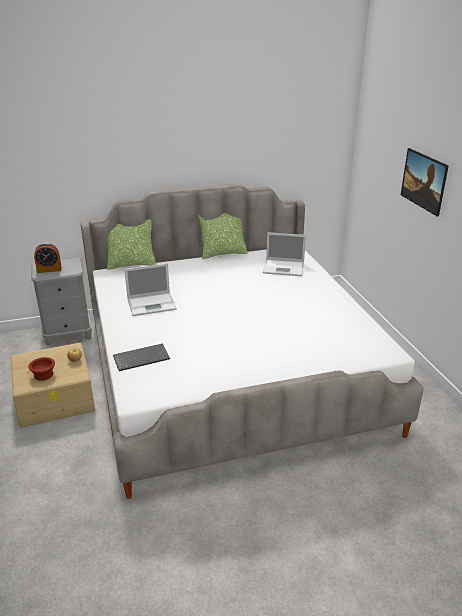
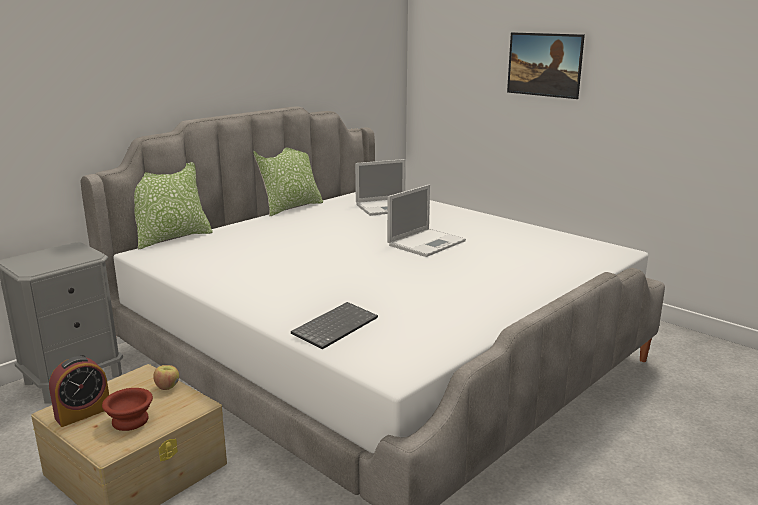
camera: 30 degrees left, 10 degrees down
alarm clock [34,243,62,273] -> alarm clock moved to [49,356,109,427]
laptop [124,263,177,316] -> laptop moved to [387,184,466,257]

